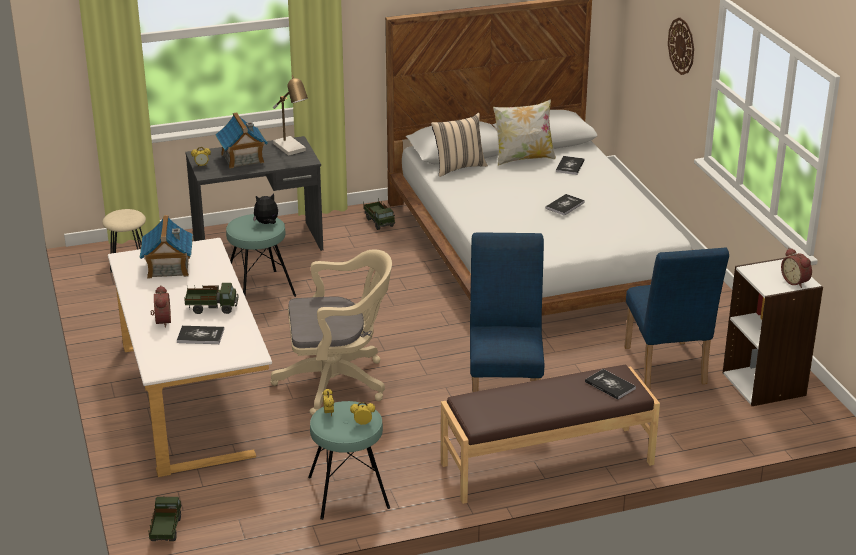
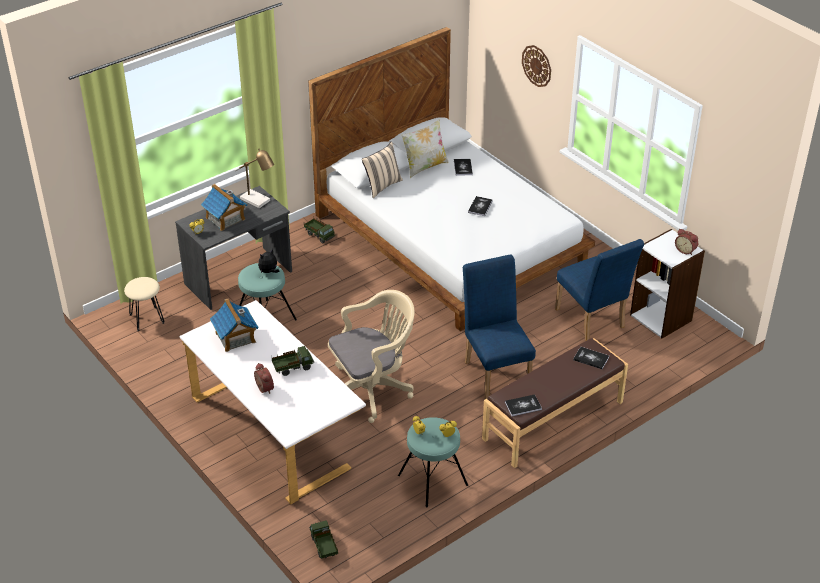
camera: 20 degrees left, 10 degrees up
book [177,326,224,344] -> book moved to [505,394,542,417]

